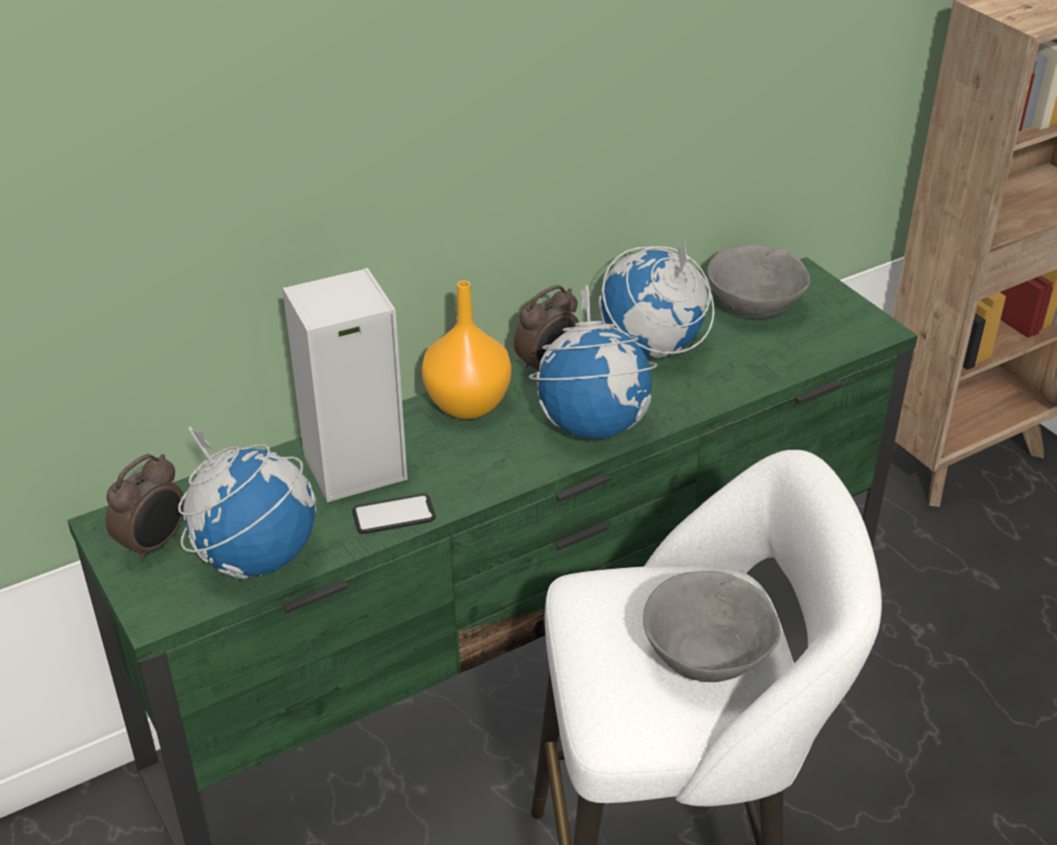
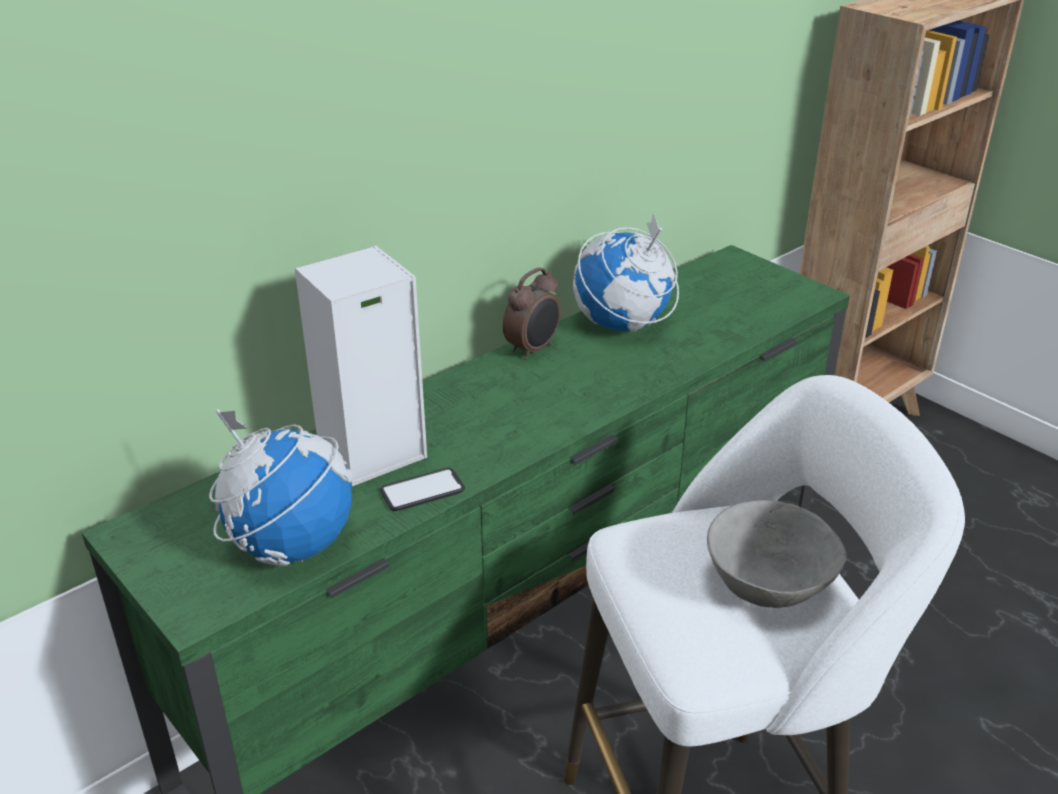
camera: 10 degrees left, 5 degrees down
alarm clock [106,454,185,563] -> none
orange vase [422,281,511,419] -> none
globe [529,286,657,439] -> none
grey bowl [708,245,810,319] -> none

